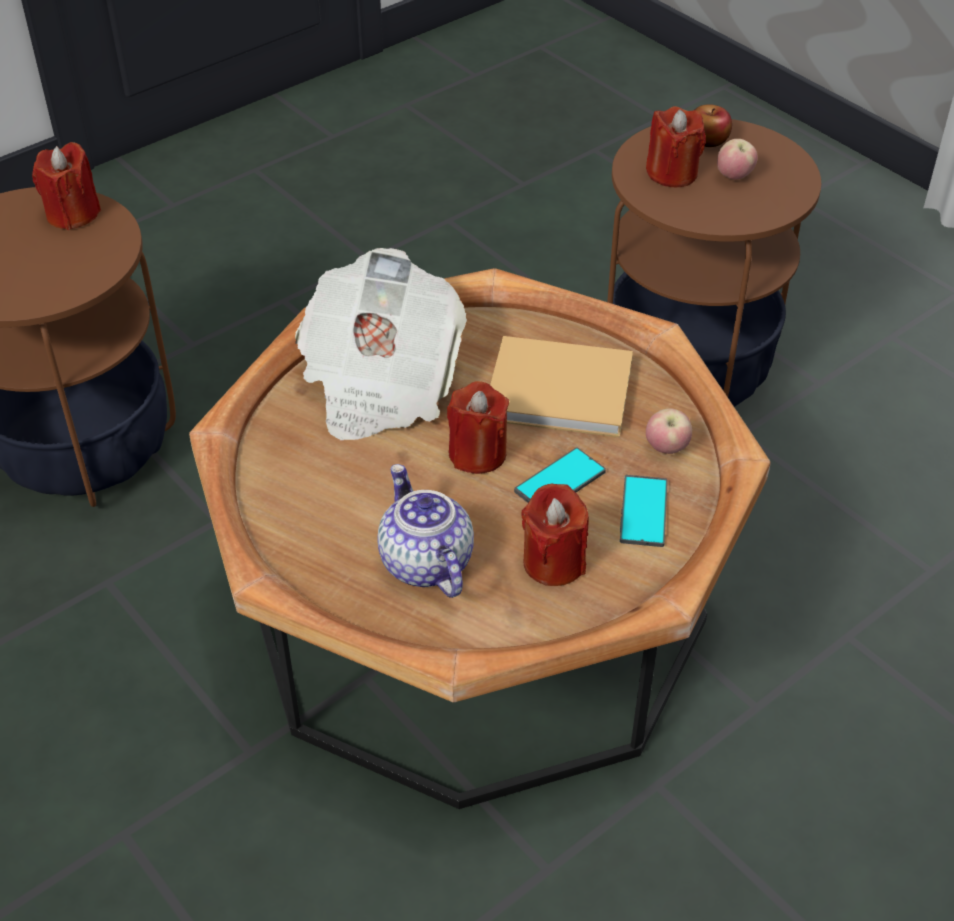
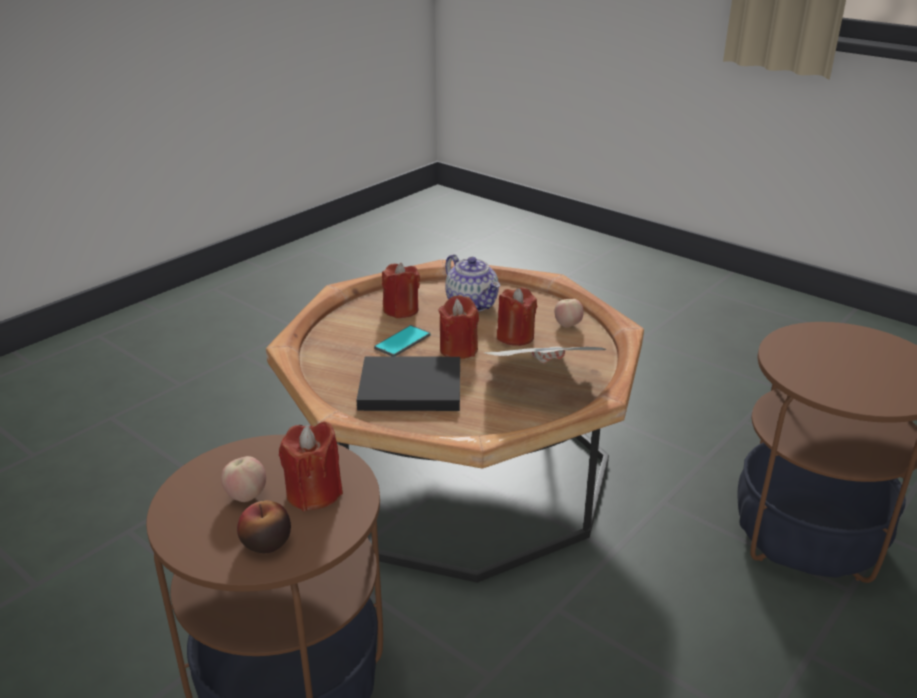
camera: 170 degrees right, 15 degrees down
red candle [32,142,101,230] -> red candle moved to [497,287,537,346]
beige book [490,336,633,438] -> black book [357,356,460,411]
phone [620,475,668,547] -> none
apple [646,408,692,454] -> apple moved to [554,299,584,328]

